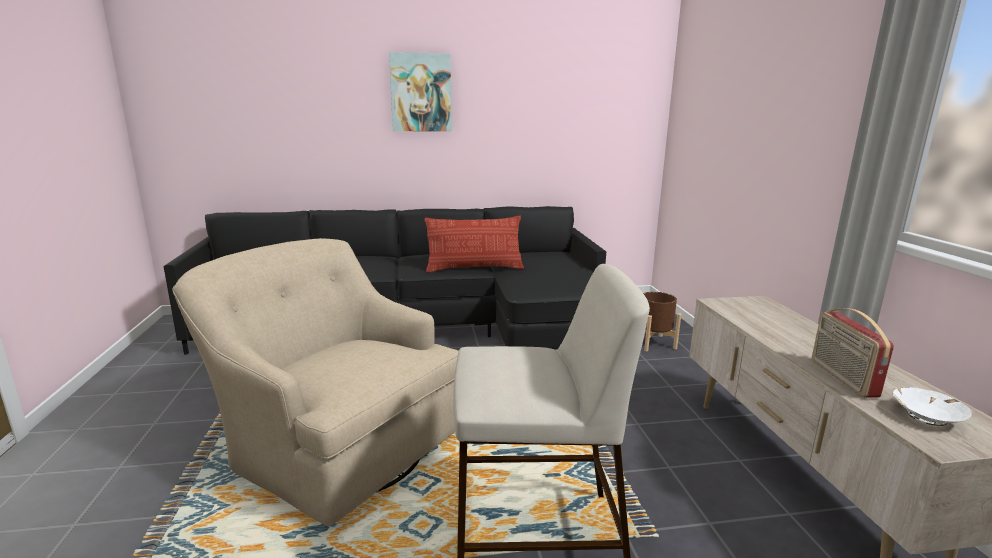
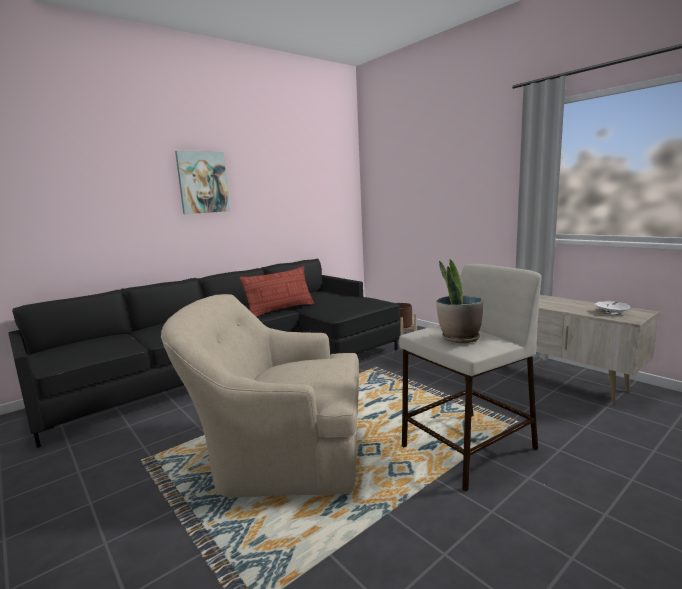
camera: 30 degrees left, 5 degrees down
radio [812,308,894,398] -> none
none -> potted plant [436,260,484,343]

